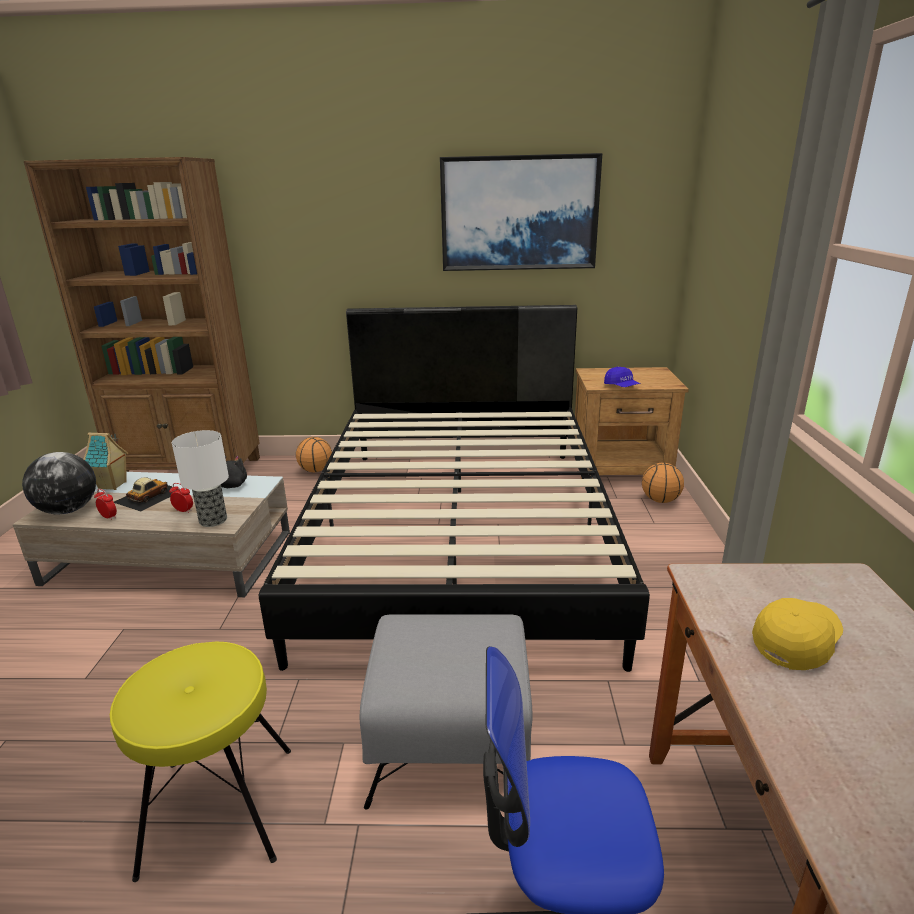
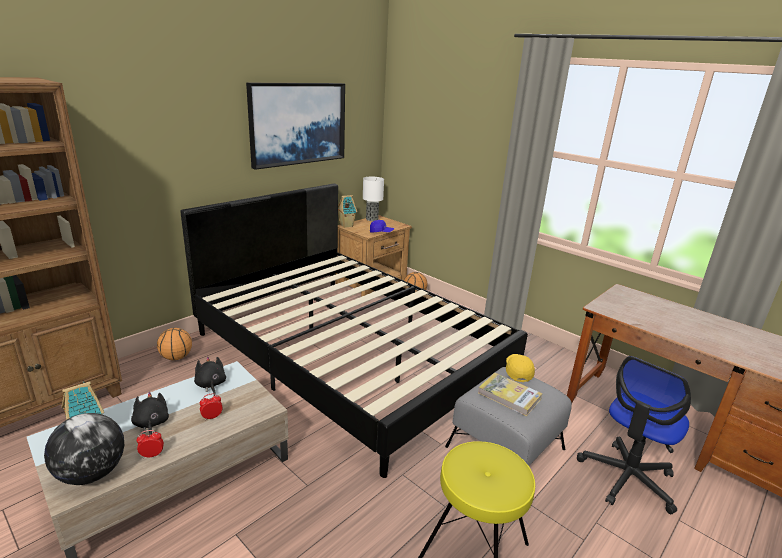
camera: 50 degrees left, 0 degrees up
toy car [114,477,179,512] -> black plush toy [131,392,169,435]
table lamp [172,430,229,527] -> table lamp moved to [363,177,384,221]
yellow cap [752,598,843,670] -> yellow cap moved to [506,354,535,382]
none -> toy house [338,195,357,228]
none -> book [478,373,542,416]

